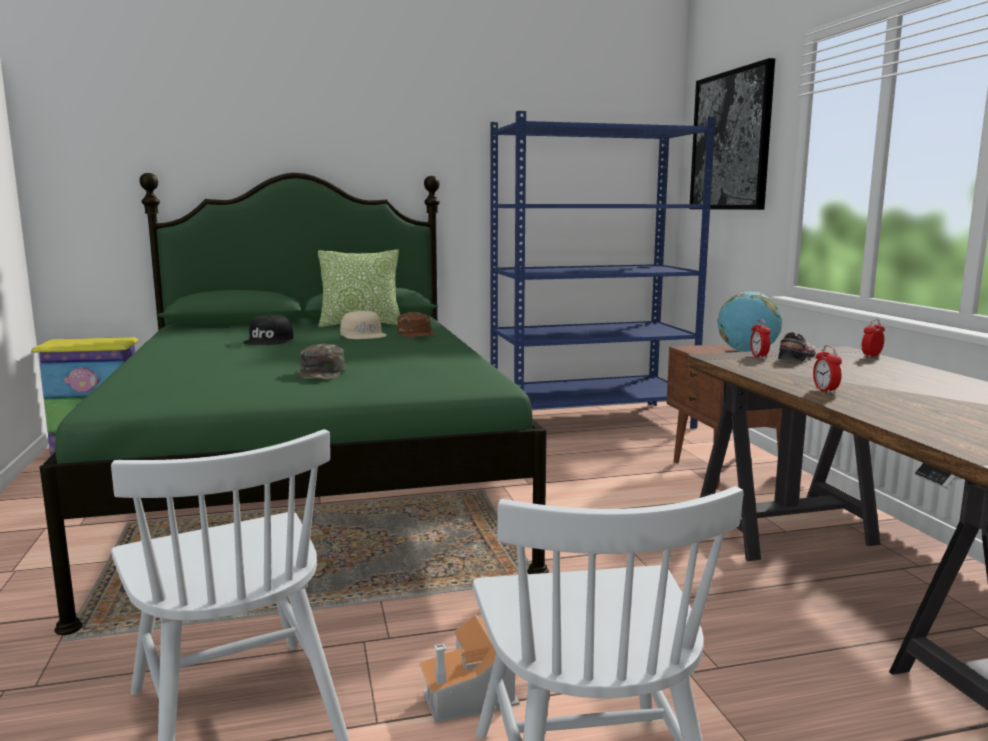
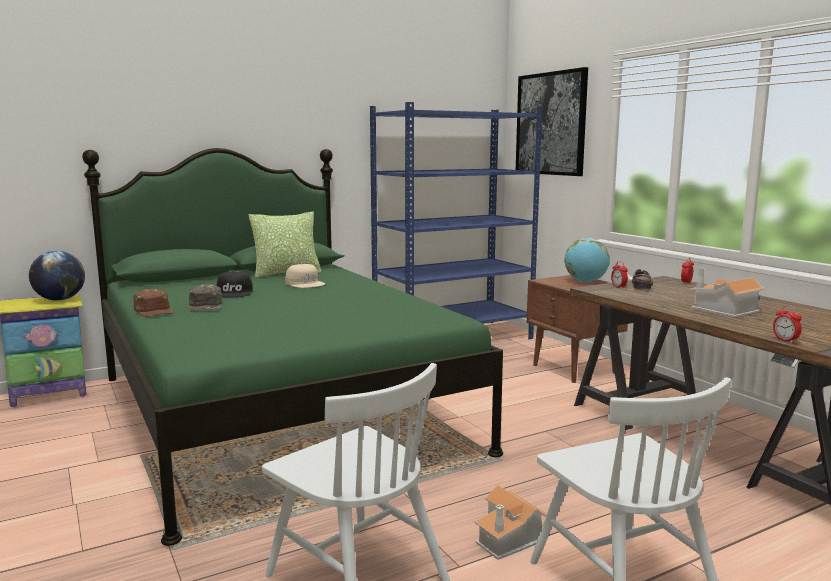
camera: 15 degrees left, 0 degrees up
green cap [295,344,346,380] -> green cap moved to [189,284,223,311]
brown cap [397,312,436,338] -> brown cap moved to [133,289,174,317]
alarm clock [813,345,842,394] -> alarm clock moved to [773,305,802,343]
none -> globe [29,251,85,301]
none -> toy house [690,268,765,317]

